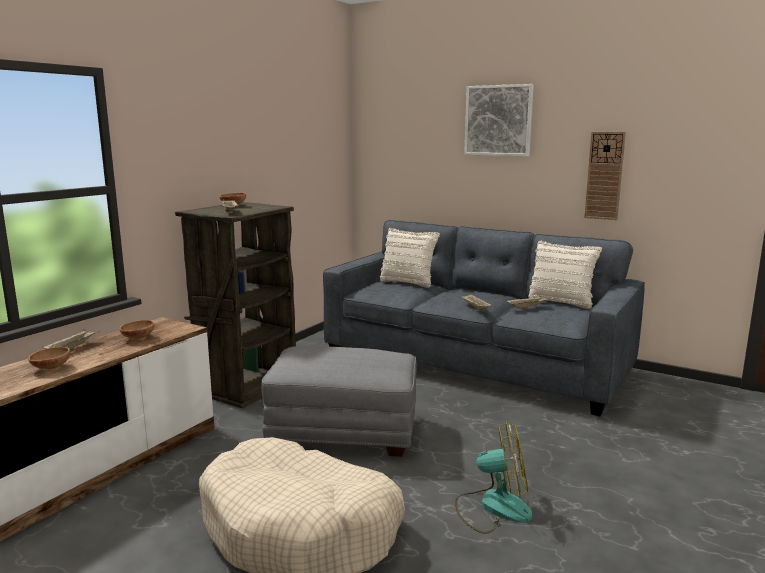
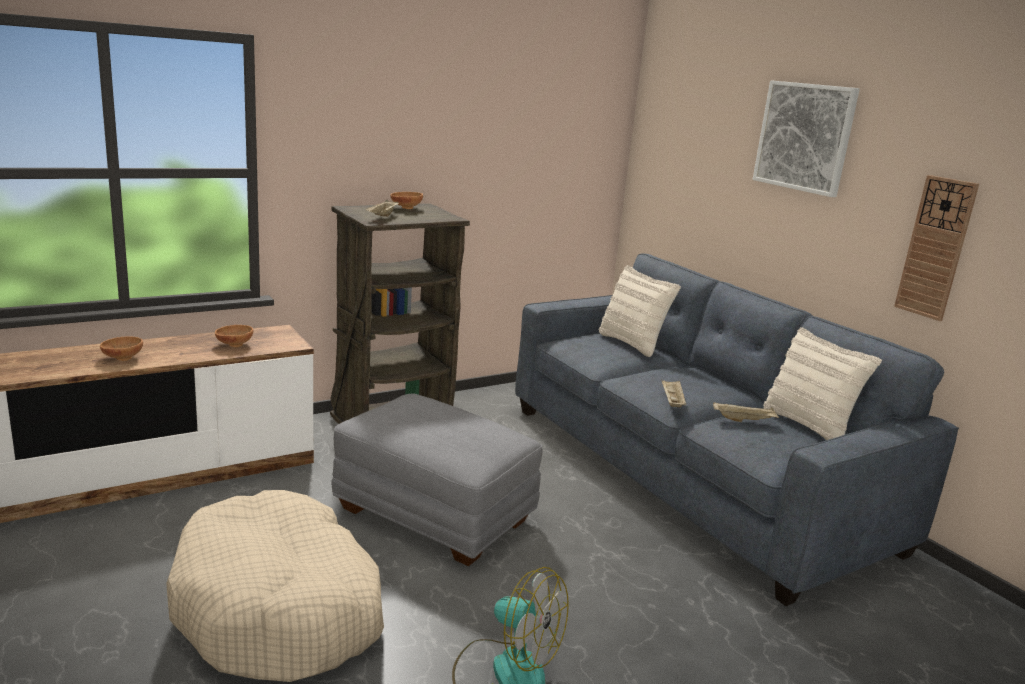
camera: 25 degrees right, 5 degrees up
beige tray [42,329,100,352] -> none

